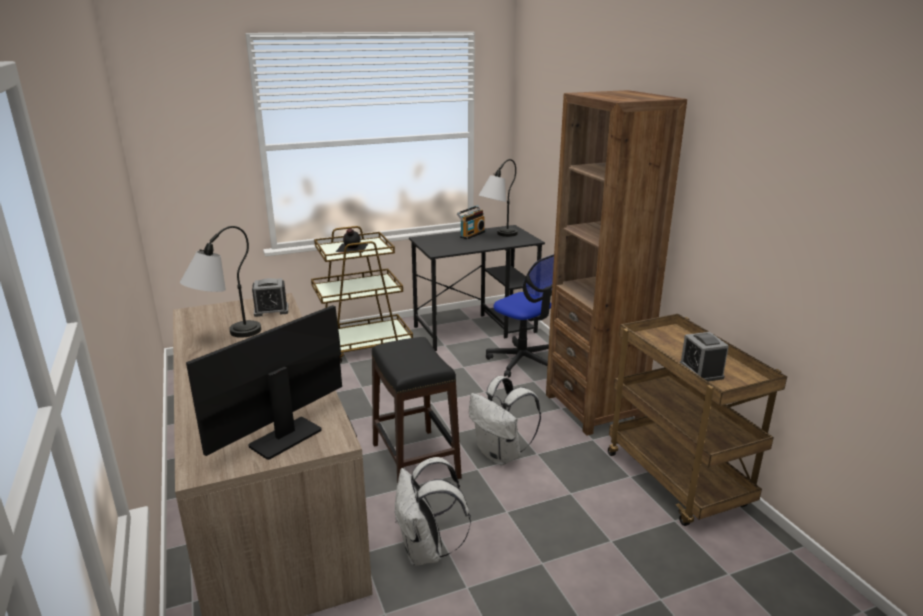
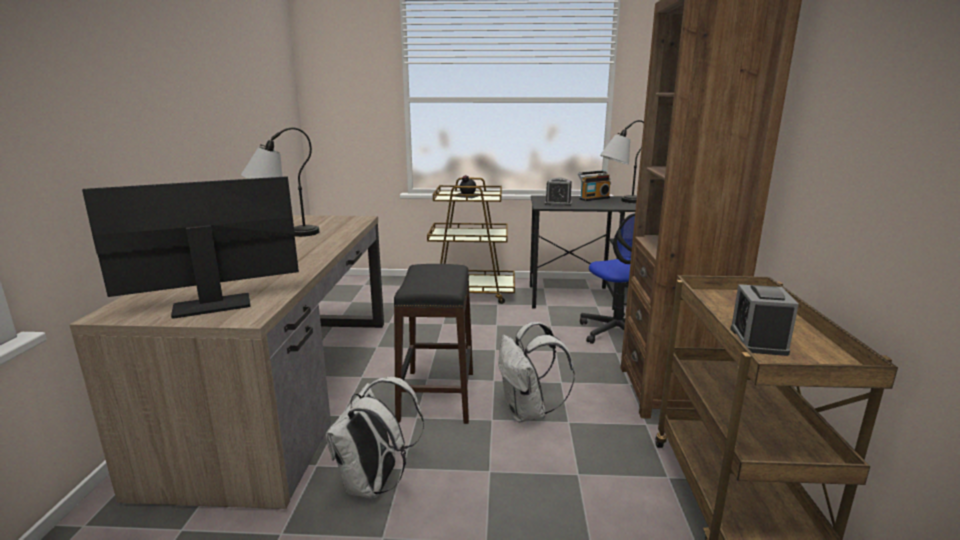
camera: 25 degrees right, 5 degrees down
alarm clock [252,278,288,317] -> alarm clock moved to [545,177,572,206]

